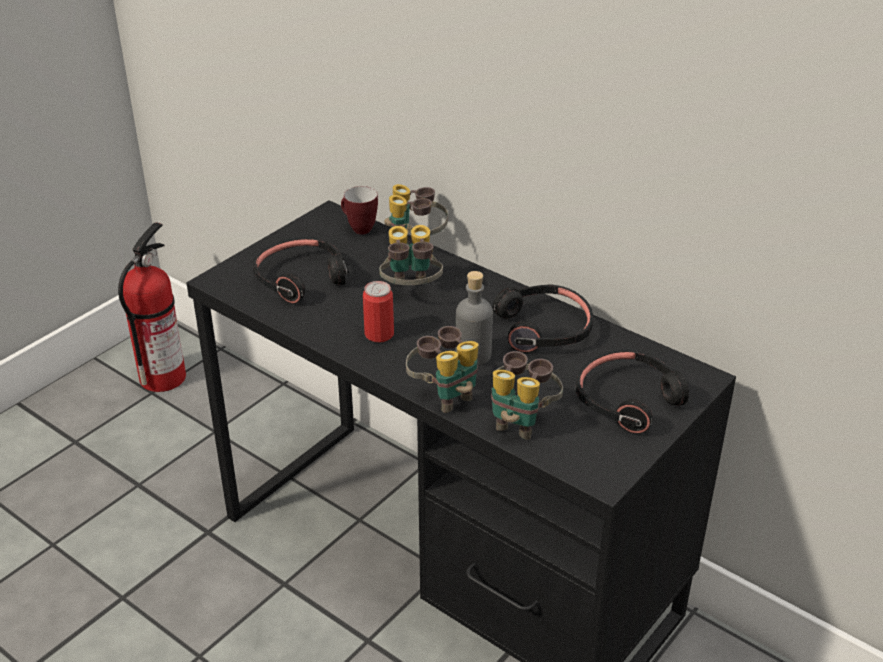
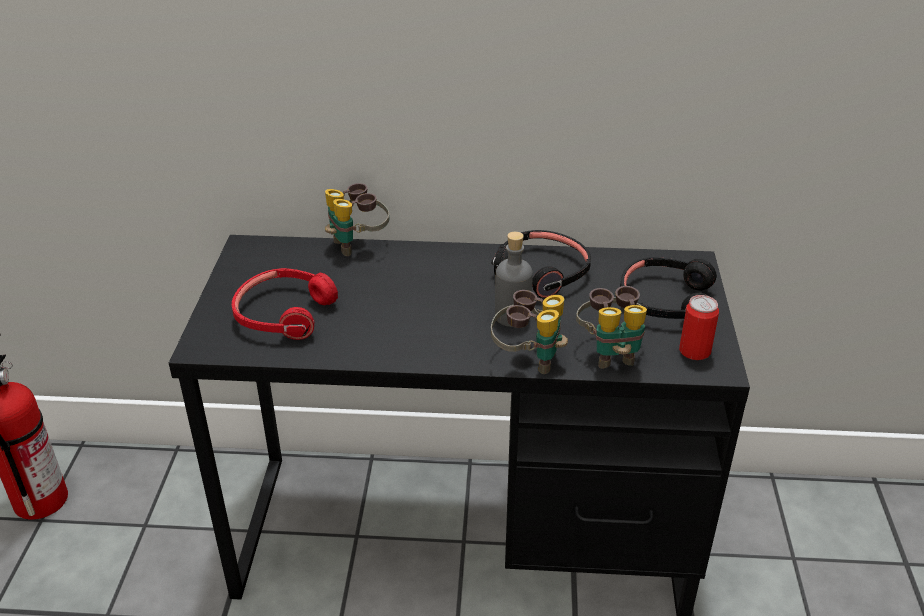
camera: 35 degrees left, 0 degrees up
black headphones [253,238,349,304] -> red headphones [232,268,338,340]
mug [341,186,378,235] -> none
can [363,281,394,342] -> can moved to [679,295,719,360]
binoculars [379,225,443,285] -> none

